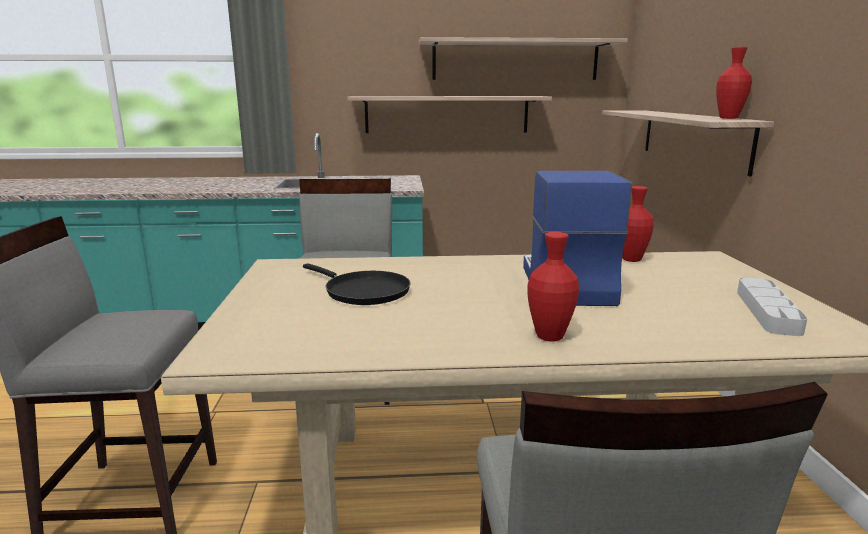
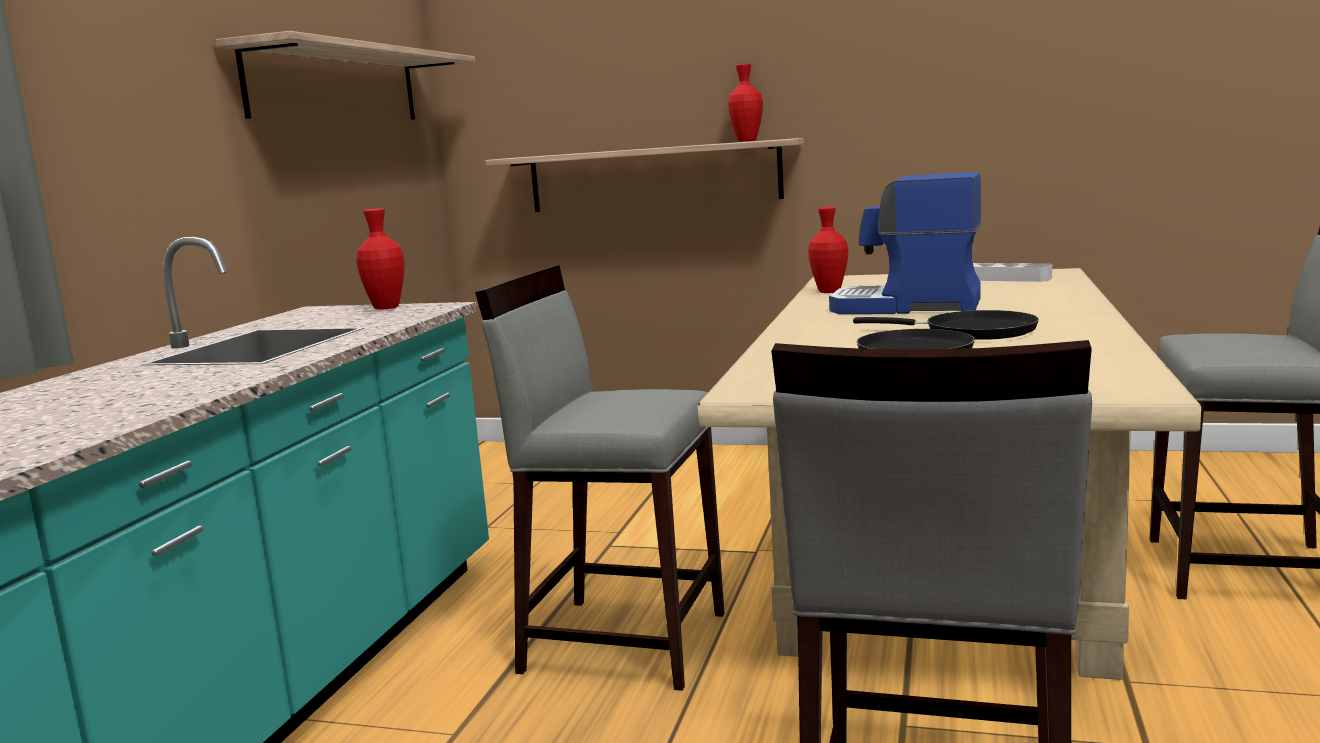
camera: 70 degrees left, 5 degrees down
shelf [347,96,552,133] -> none
red vase [527,232,579,341] -> red vase moved to [356,208,405,310]
none -> black frying pan [853,310,1039,340]

